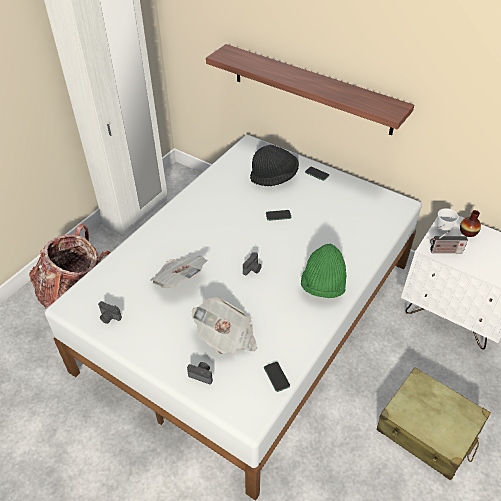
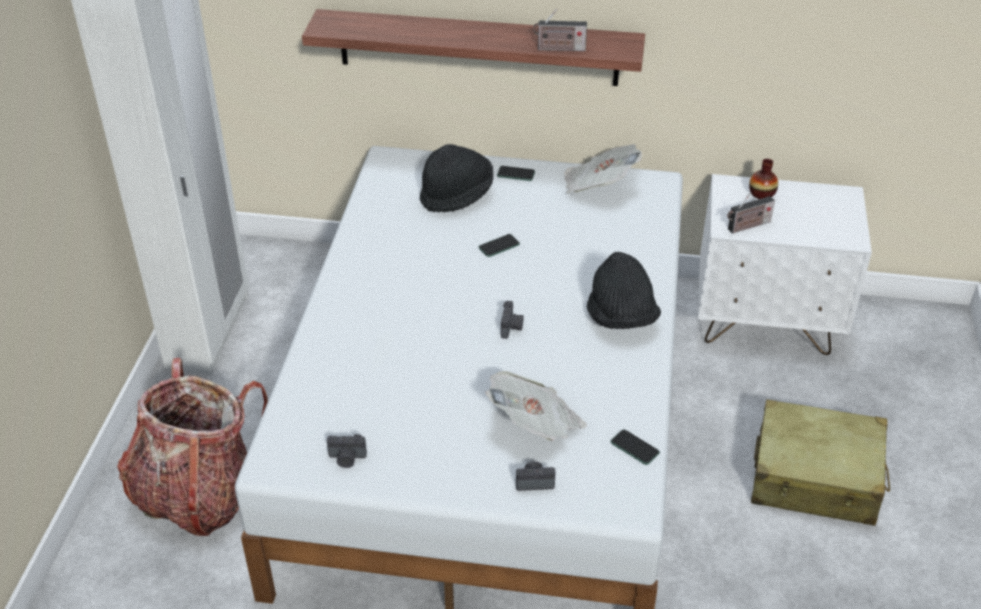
camera: 25 degrees left, 5 degrees down
newspaper [150,256,207,288] -> newspaper moved to [564,144,642,194]
green hat [301,243,346,298] -> black hat [587,252,661,329]
cup [437,208,459,234] -> none
none -> radio [533,8,587,51]

